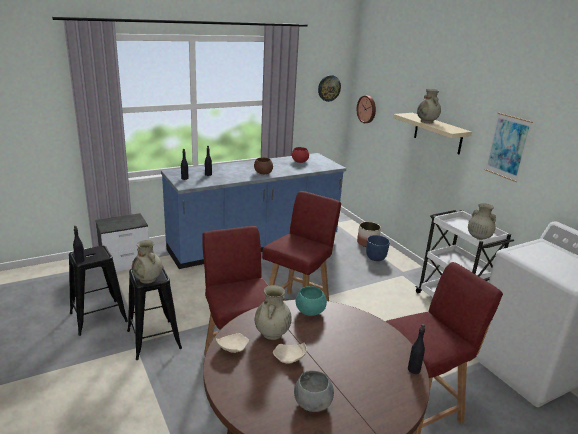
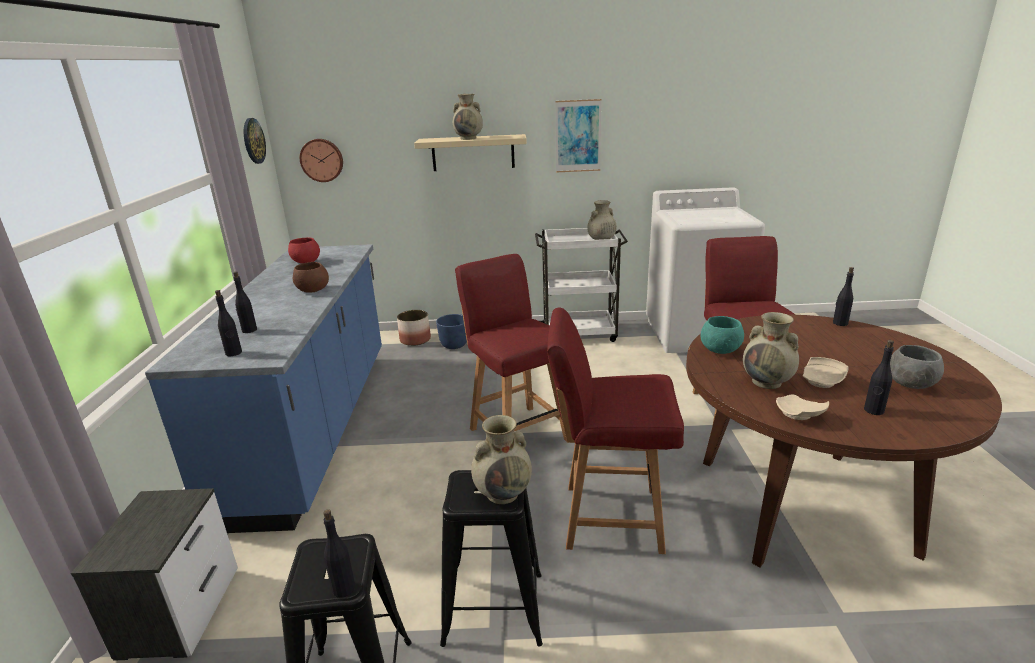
camera: 60 degrees left, 0 degrees up
none -> black bottle [864,340,894,415]

